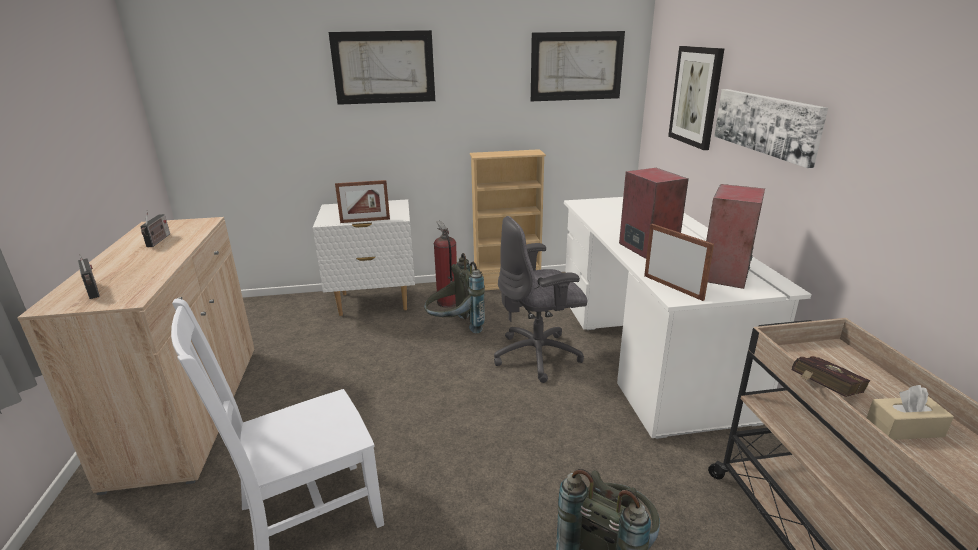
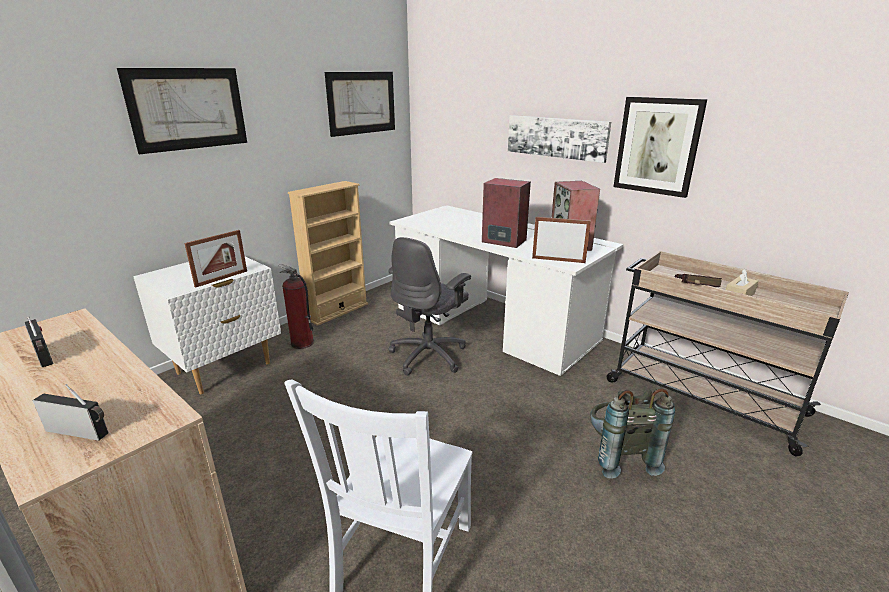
camera: 40 degrees left, 0 degrees up
grey backpack [424,253,485,333] -> none
picture [668,46,724,150] -> picture moved to [613,97,707,198]

